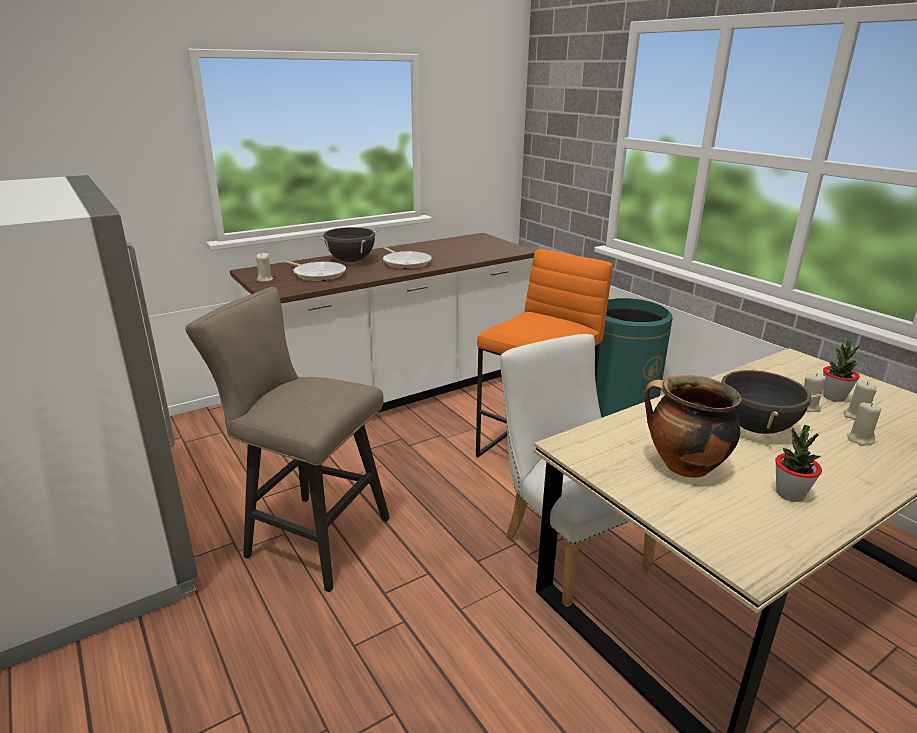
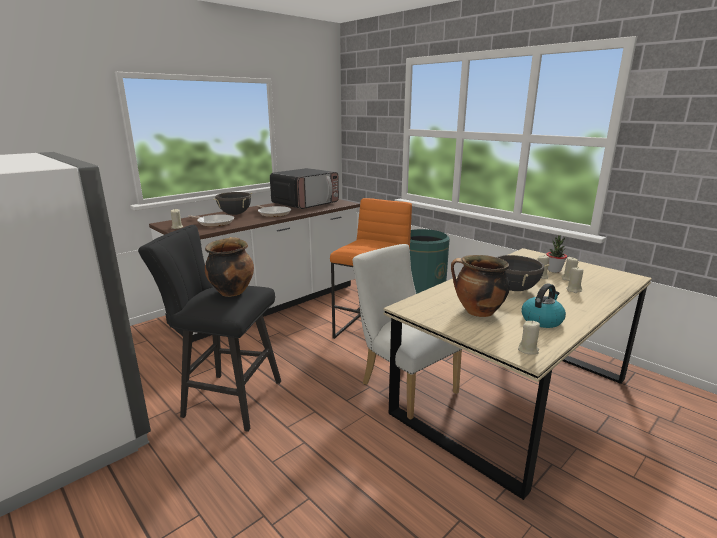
camera: 10 degrees left, 5 degrees down
beige stool [185,287,390,592] -> black stool [138,225,281,432]
potted plant [775,425,822,502] -> kettle [521,283,566,328]
none -> cooking pot [205,237,254,297]
none -> microwave [270,168,339,209]
none -> beige candle [518,321,540,355]

